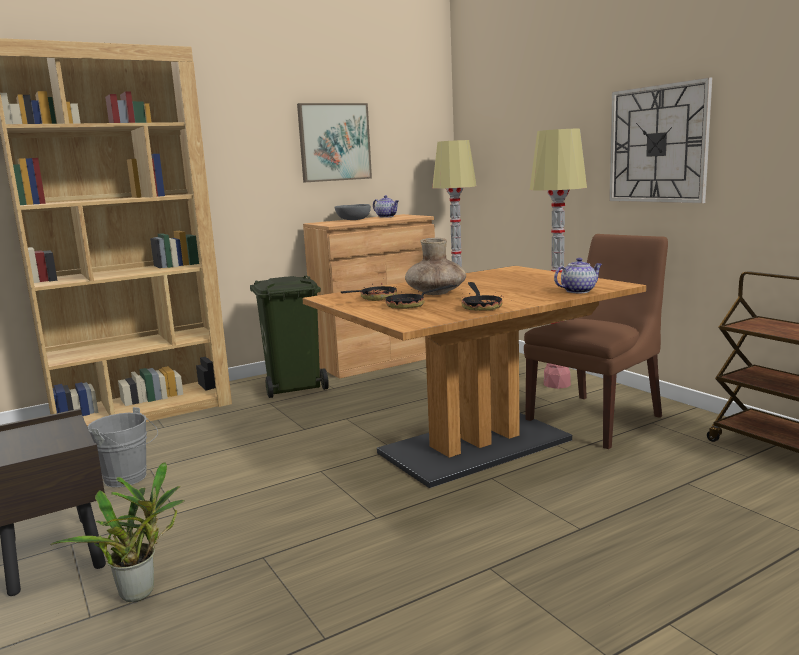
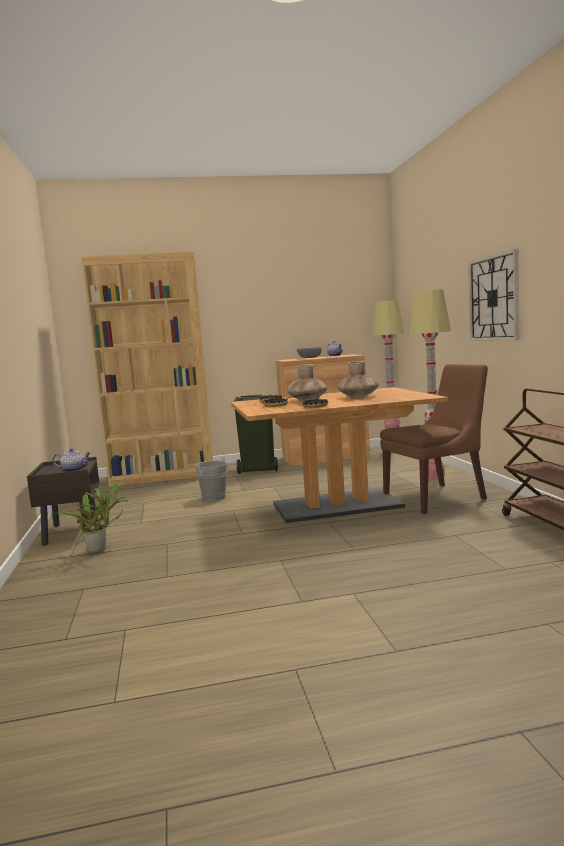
camera: 20 degrees right, 5 degrees down
grey bucket [87,407,158,487] -> grey bucket moved to [195,457,233,501]
picture [297,103,372,182] -> none
teapot [554,258,602,293] -> teapot moved to [53,448,91,472]
none -> brown vase [338,361,379,398]

